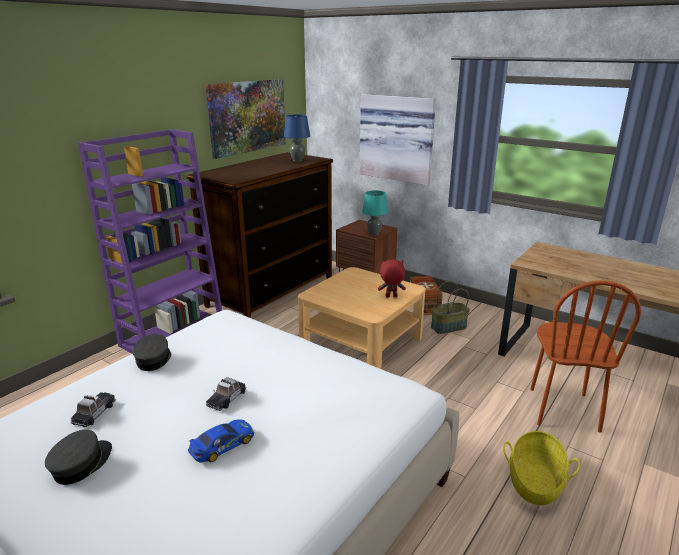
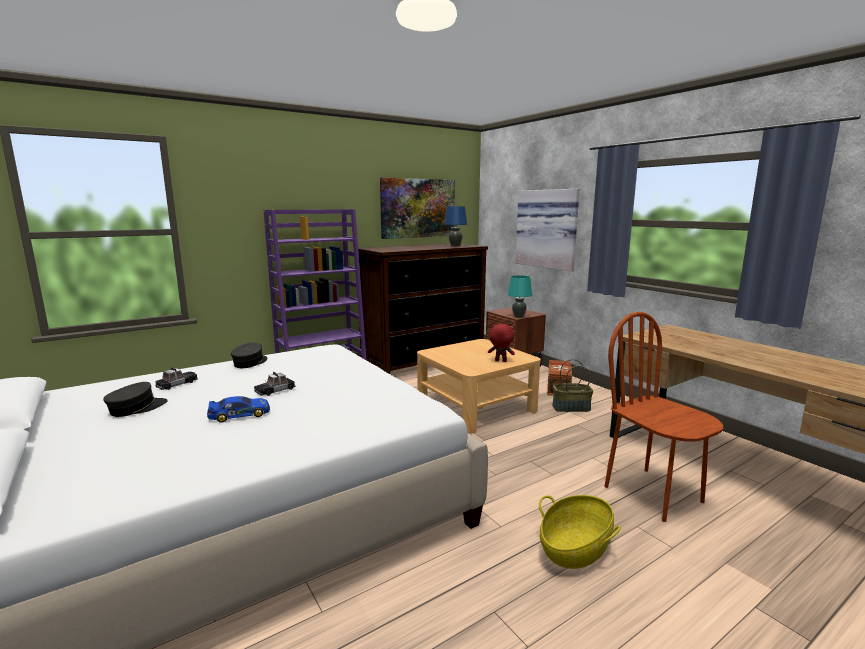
camera: 20 degrees right, 10 degrees down
brown chair [530,280,641,433] -> brown chair turned 120 degrees clockwise [604,312,723,522]

